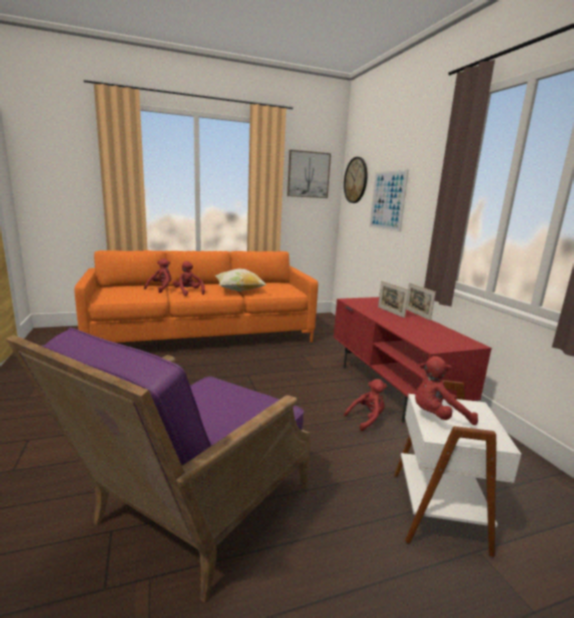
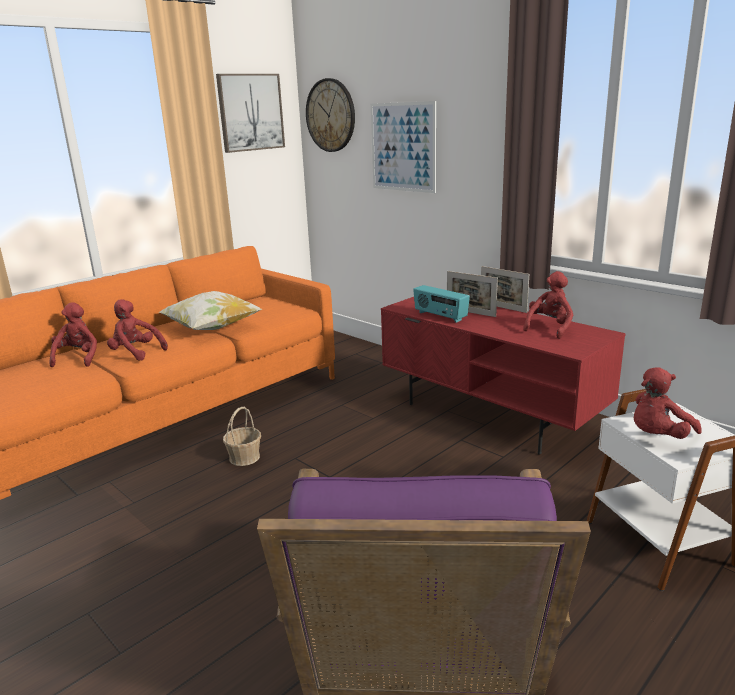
camera: 25 degrees left, 5 degrees up
red plush toy [344,379,387,431] -> red plush toy moved to [523,271,573,339]
none -> basket [223,407,261,466]
none -> radio [413,285,470,323]

